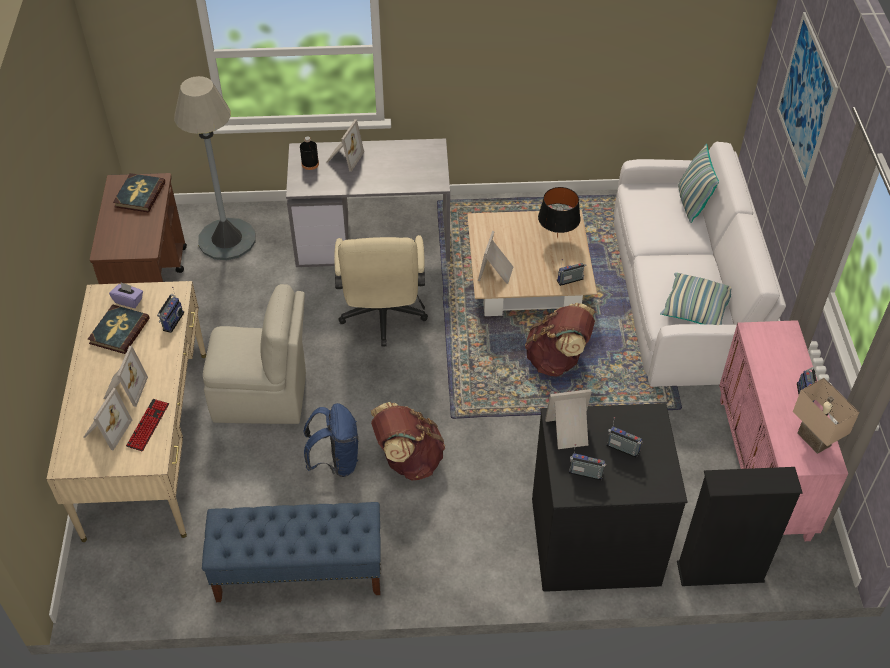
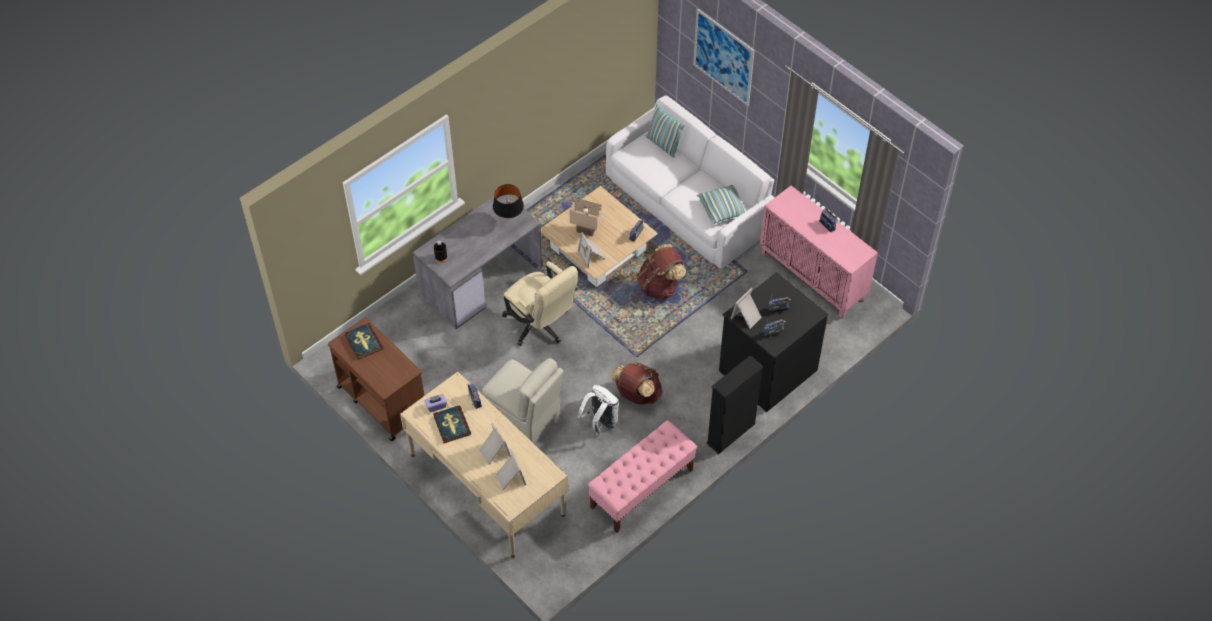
camera: 40 degrees left, 5 degrees up
keyboard [126,399,169,451] -> none
grey floor lamp [174,76,256,260] -> none
blue bench [202,502,381,602] -> pink bench [588,420,697,533]
beige chair [203,284,306,424] -> beige chair turned 75 degrees clockwise [482,358,564,443]
blue backpack [303,403,358,477] -> white backpack [577,385,619,435]
picture frame [327,119,364,172] -> none
black table lamp [538,187,581,238] -> black table lamp moved to [493,184,524,218]
black bookcase [677,467,803,586] -> black bookcase moved to [706,355,764,454]
beige table lamp [793,378,860,454] -> beige table lamp moved to [569,198,602,236]

